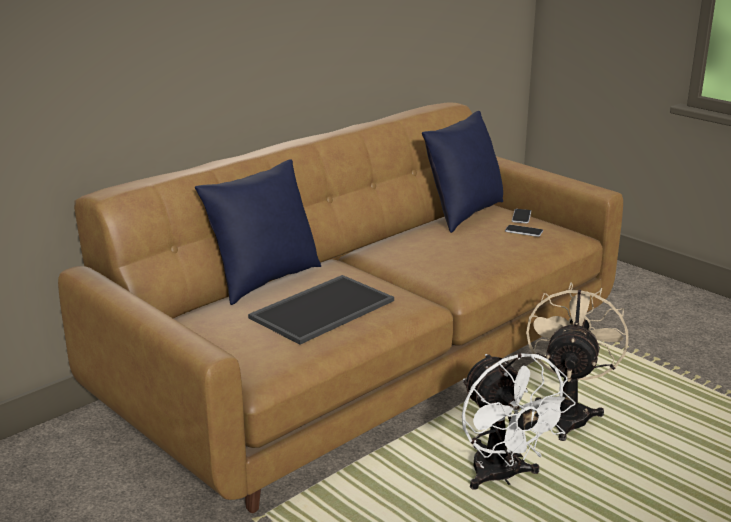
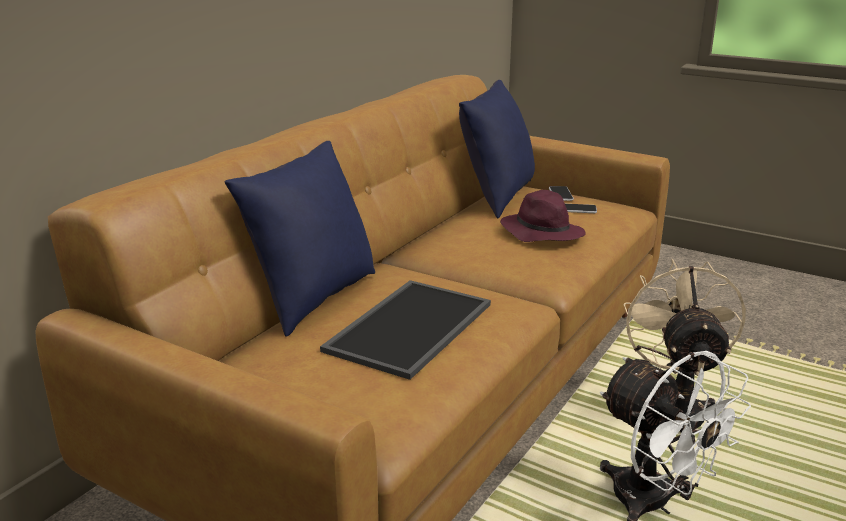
camera: 15 degrees left, 0 degrees up
none -> purple hat [500,190,586,242]

